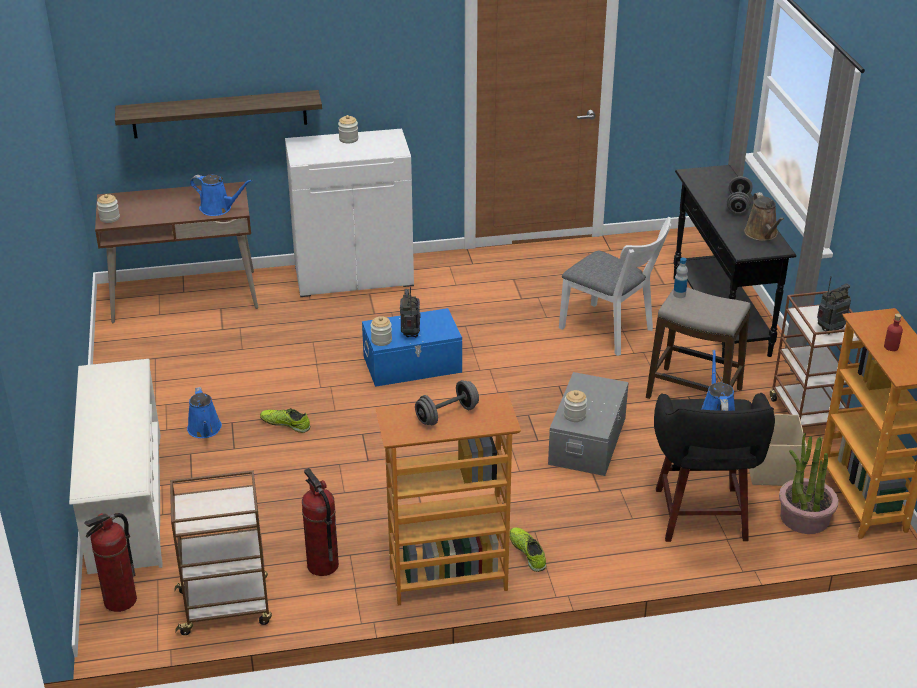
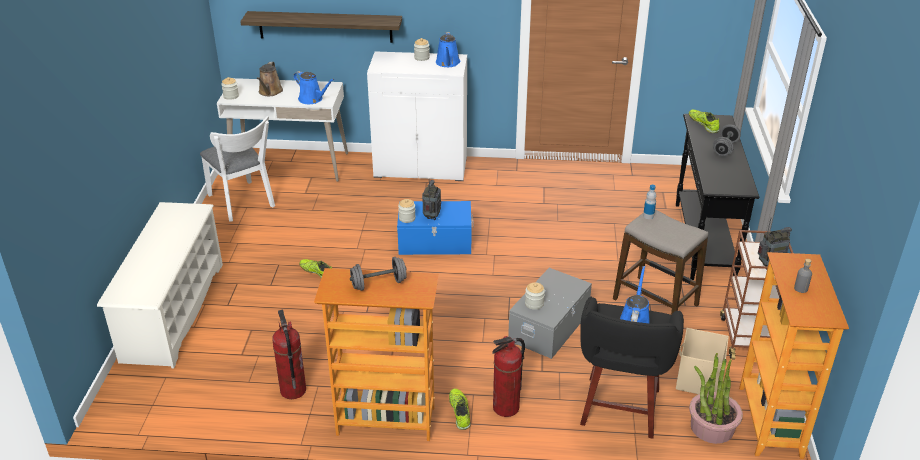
camera: 15 degrees right, 0 degrees up
fire extinguisher [84,513,137,612] -> fire extinguisher moved to [492,336,525,417]
brown desk [95,182,258,323] -> white desk [217,78,348,182]
brown cart [170,470,272,635] -> none
blue watering can [187,387,222,438] -> blue watering can moved to [436,32,460,67]
white chair [559,217,672,356] -> white chair moved to [200,116,275,222]
brown watering can [744,192,784,241] -> brown watering can moved to [257,62,283,96]
red bottle [884,313,903,351] -> grey bottle [794,259,812,293]
none -> shoe [689,109,720,133]

